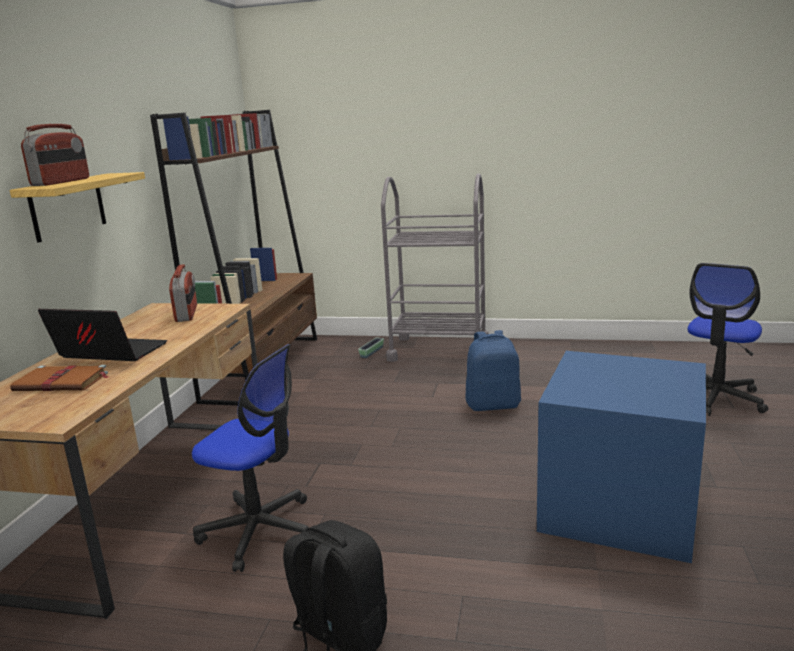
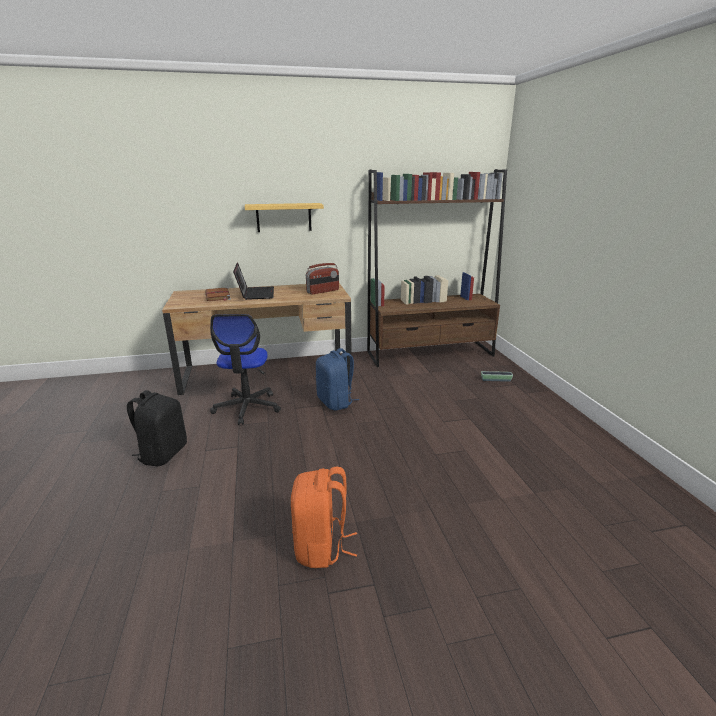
camera: 65 degrees right, 5 degrees up
radio [21,124,89,186] -> none
grey cart [381,174,489,362] -> none
blue backpack [466,330,521,411] -> blue backpack moved to [316,348,359,410]
blue storage box [537,351,706,563] -> orange backpack [291,467,357,568]
office chair [688,263,768,416] -> none

